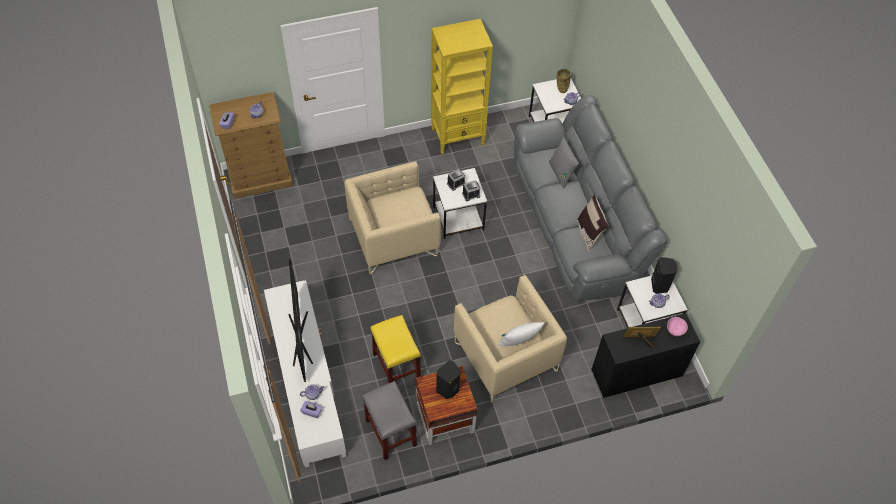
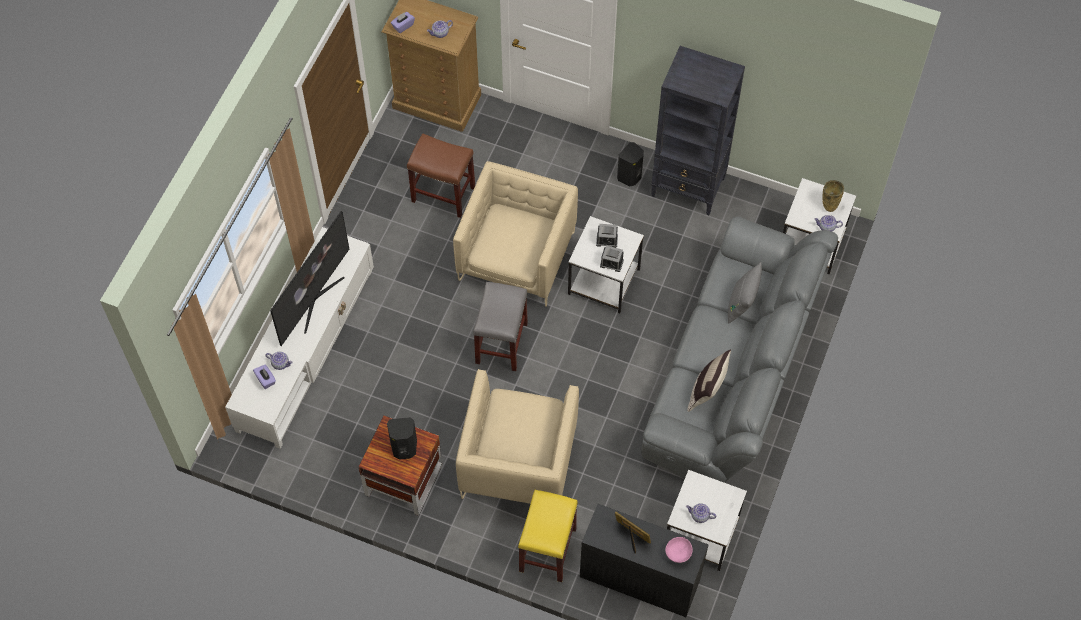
camera: 40 degrees right, 5 degrees up
beige armchair [344,161,441,274] -> beige armchair turned 90 degrees clockwise [453,161,578,307]
grey stool [362,381,417,460] -> grey stool moved to [473,282,528,371]
yellow stool [371,315,421,383] -> yellow stool moved to [518,490,578,582]
yellow bookcase [431,19,493,154] -> black bookcase [651,46,745,215]
white pillow [498,322,545,346] -> none
black speaker [651,257,678,294] -> black speaker moved to [617,142,644,187]
none -> brown stool [407,133,475,218]

